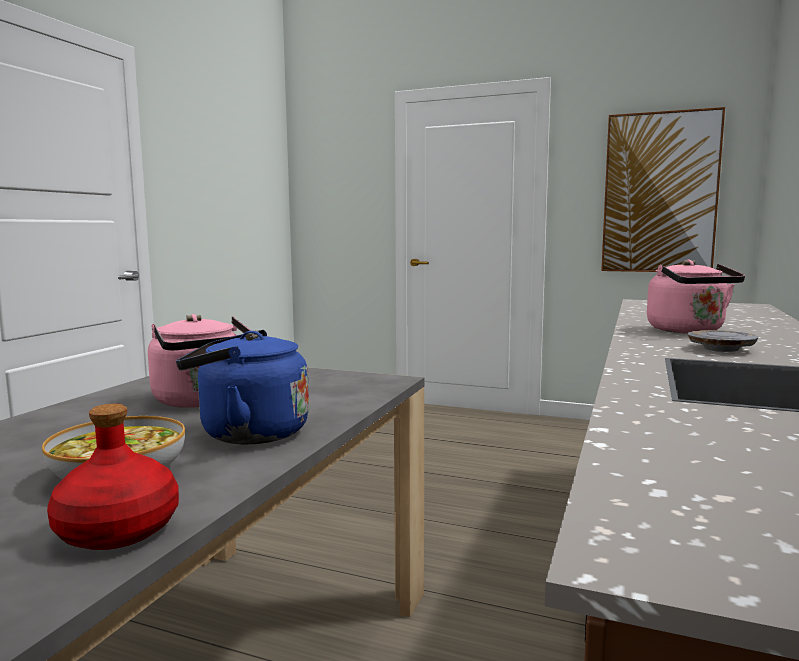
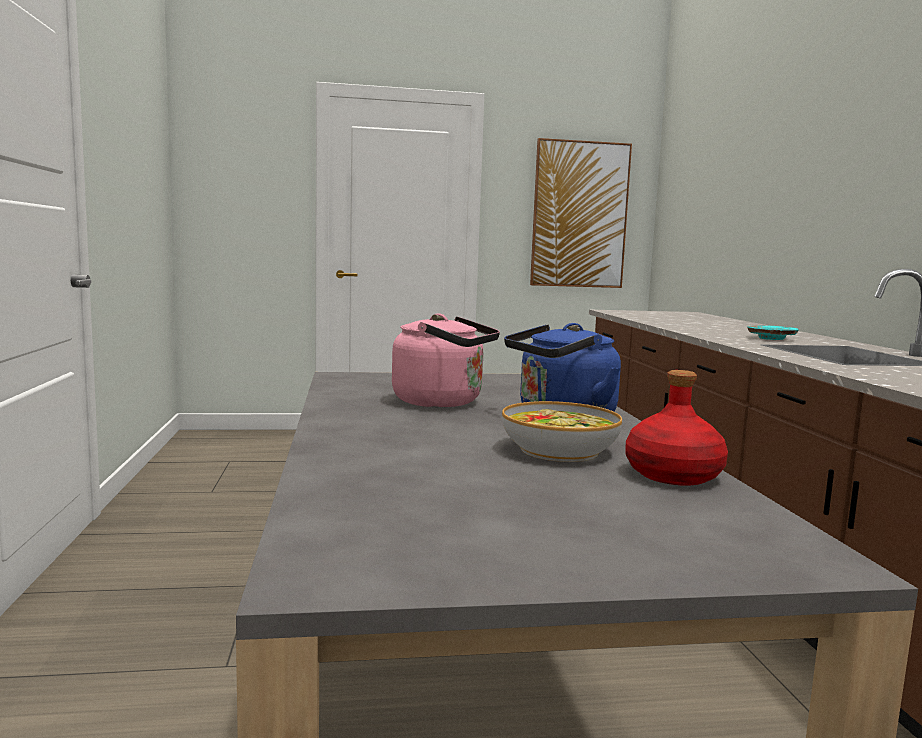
camera: 30 degrees left, 0 degrees up
pink kettle [647,260,745,333] -> none
grey plate [687,330,759,352] -> turquoise plate [747,325,799,340]

